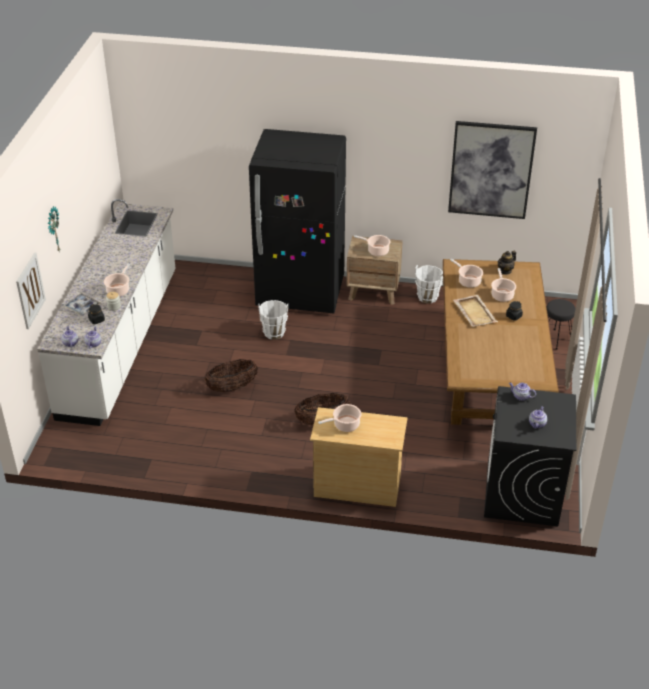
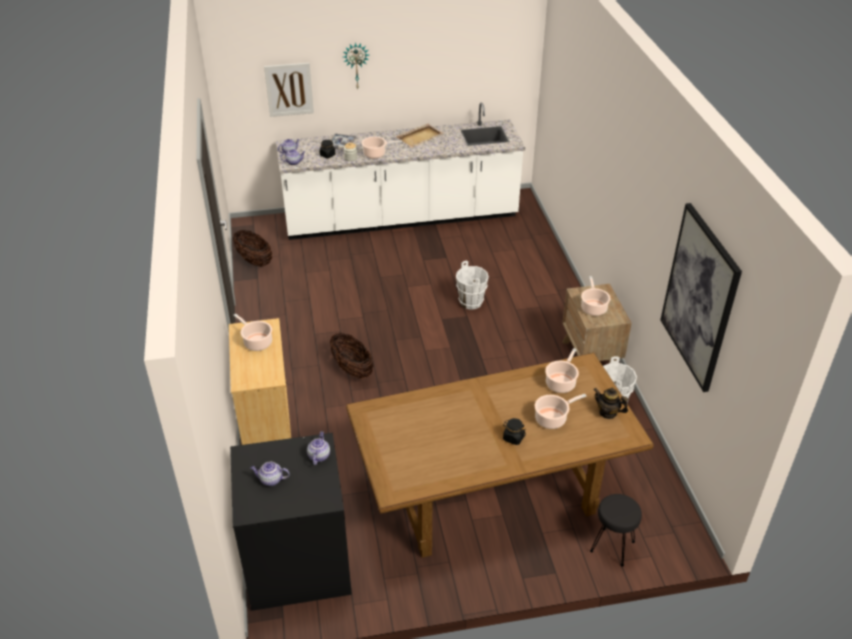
camera: 70 degrees right, 0 degrees up
basket [204,359,258,392] -> basket moved to [233,230,272,267]
black fridge [249,129,346,313] -> none
beige tray [453,295,498,327] -> beige tray moved to [395,124,444,148]

